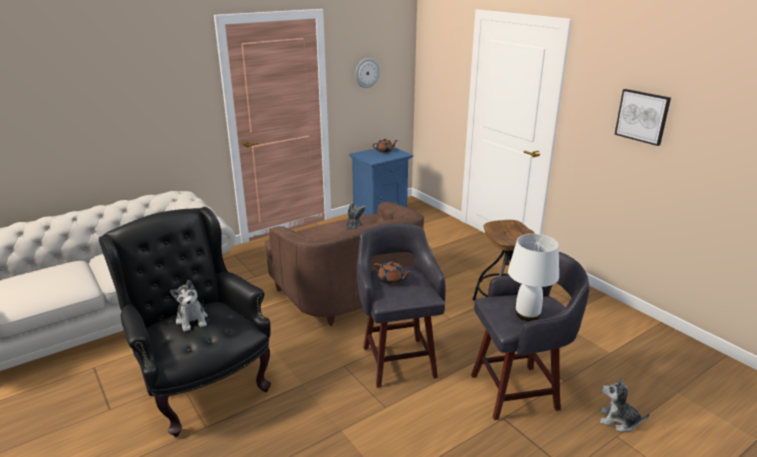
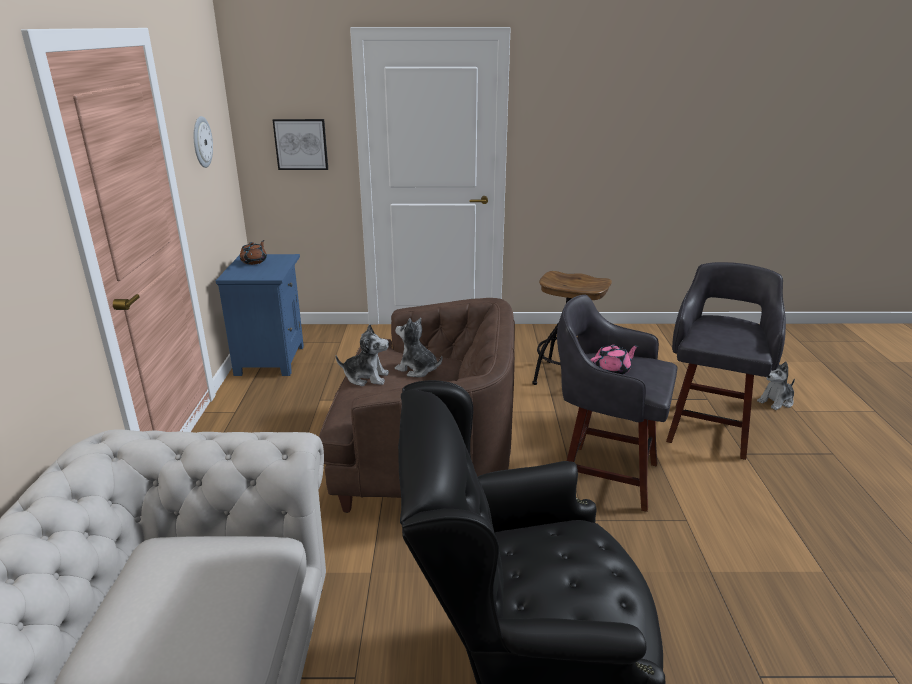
camera: 55 degrees left, 0 degrees up
plush toy [170,280,208,332] -> plush toy moved to [336,324,389,386]
brown teapot [374,261,412,285] -> pink teapot [590,345,639,375]
white table lamp [508,234,559,321] -> none
picture [615,89,671,146] -> picture moved to [273,119,328,170]

